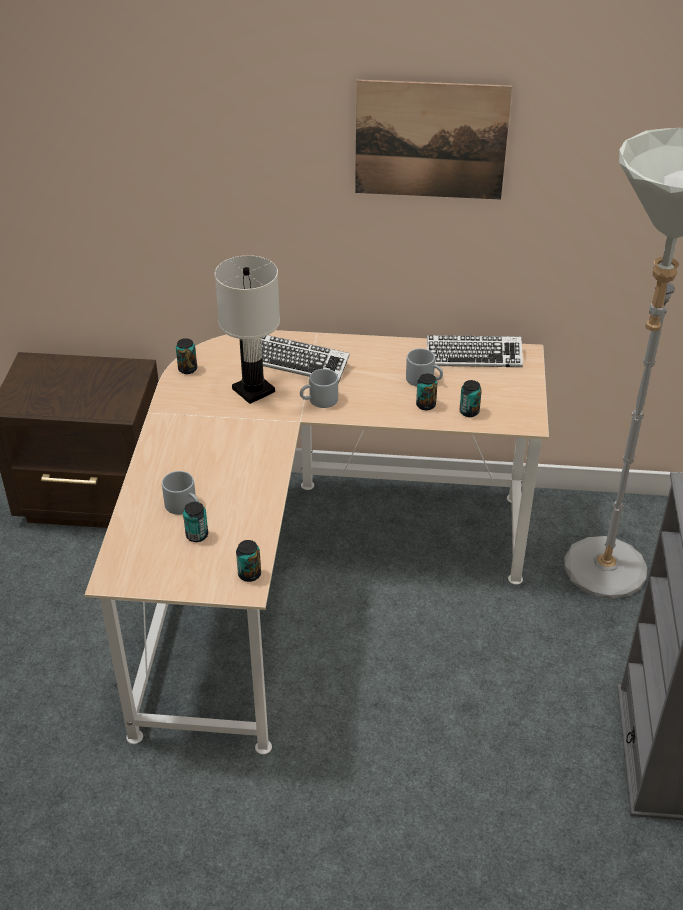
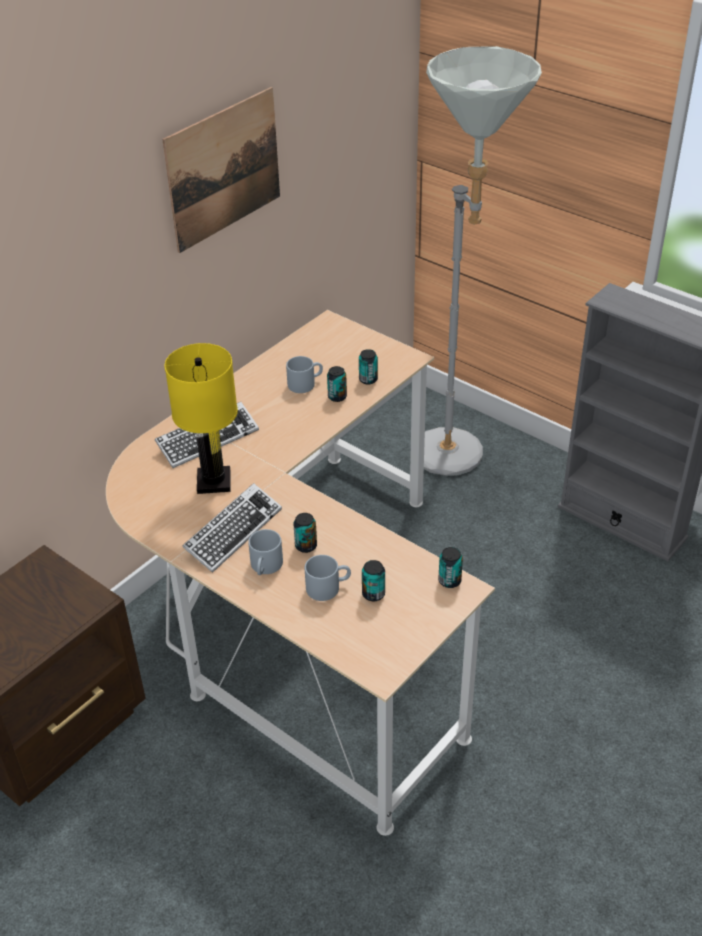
camera: 55 degrees left, 0 degrees up
can [176,338,197,374] -> can moved to [293,513,317,553]
white table lamp [215,255,280,404] -> yellow table lamp [164,343,238,494]
grey mug [300,369,338,408] -> grey mug moved to [248,529,283,575]
keyboard [427,335,523,367] -> keyboard moved to [182,483,282,573]

